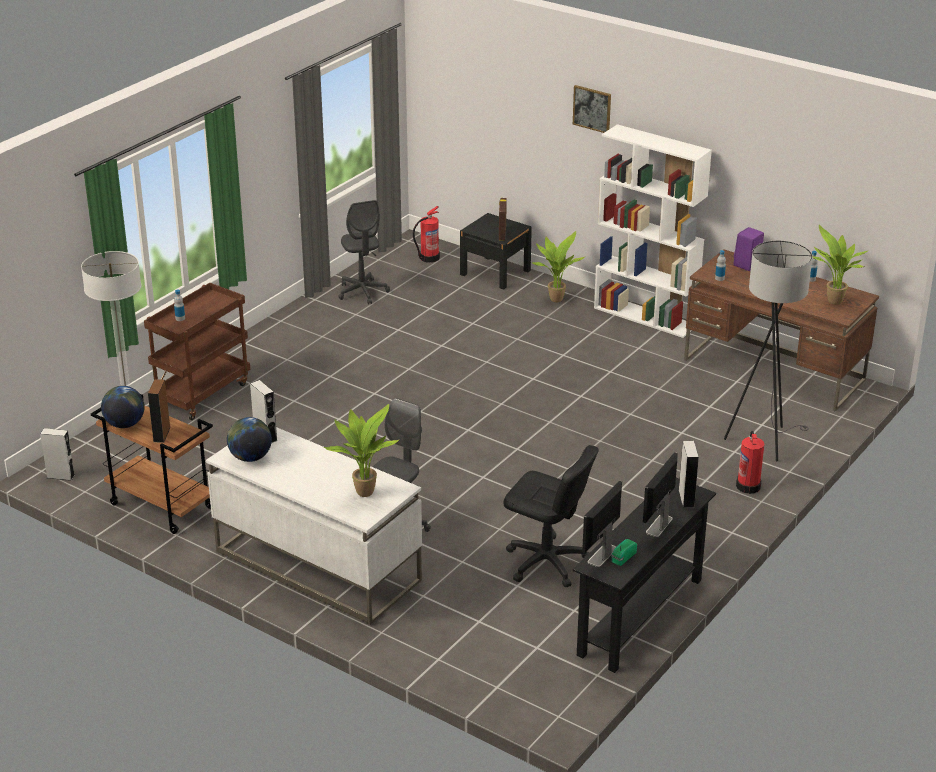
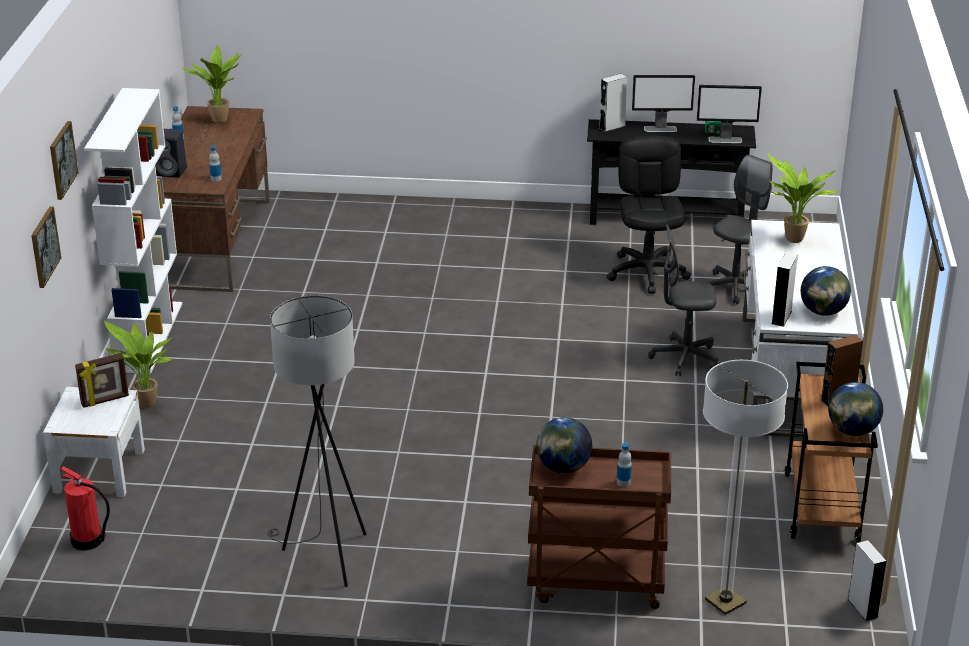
camera: 120 degrees left, 0 degrees up
grey office chair [338,200,390,305] -> grey office chair moved to [708,155,773,305]
black nightstand [460,213,532,290] -> white nightstand [43,387,145,497]
grey floor lamp [724,240,813,461] -> grey floor lamp moved to [267,295,367,587]
purple speaker [734,227,764,271] -> black speaker [155,128,187,178]
fire extinguisher [736,431,764,494] -> none
none -> picture [31,206,61,288]
none -> globe [536,417,592,473]

